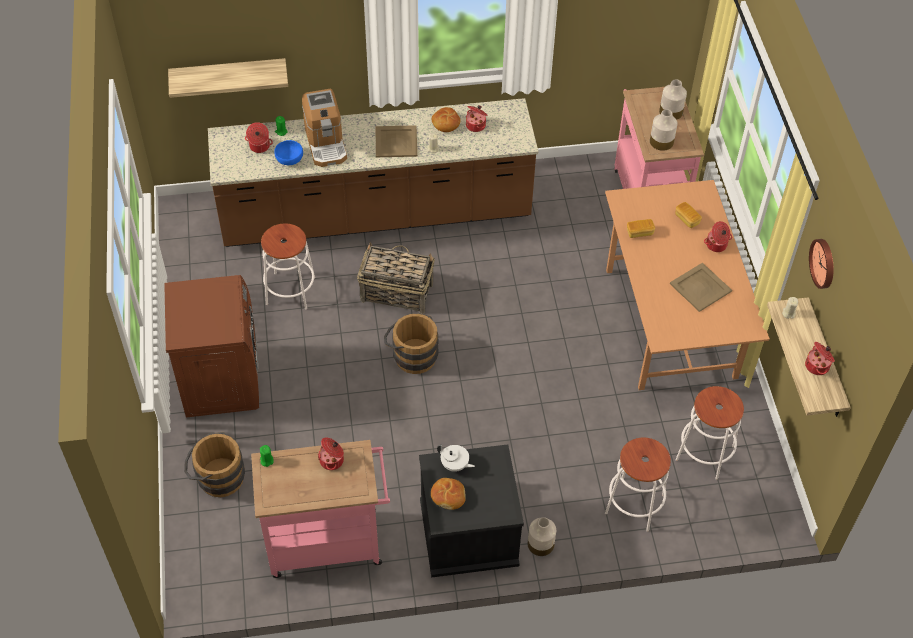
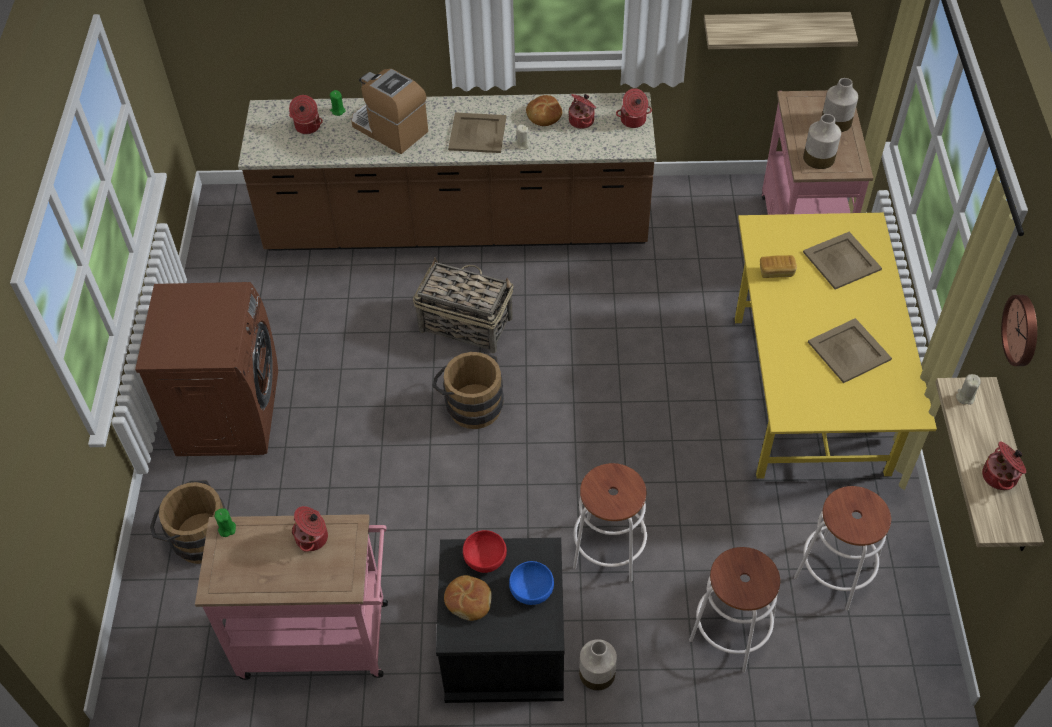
camera: 10 degrees right, 0 degrees up
shelf [168,58,288,98] -> shelf moved to [704,12,858,49]
white stool [261,223,315,310] -> white stool moved to [573,463,647,582]
blue bowl [274,140,303,165] -> blue bowl moved to [509,561,554,605]
coffee machine [302,89,347,167] -> coffee machine turned 135 degrees clockwise [351,69,428,154]
white teapot [437,445,475,472] -> red bowl [463,530,507,573]
brown dining table [605,180,770,390] -> yellow dining table [735,213,937,479]
bread [675,202,702,228] -> beige tray [803,232,882,289]
cooking pot [704,221,732,252] -> cooking pot moved to [616,88,652,128]

